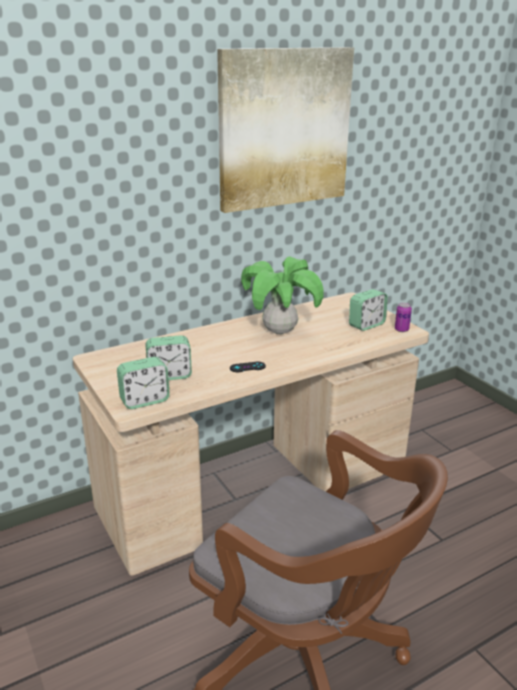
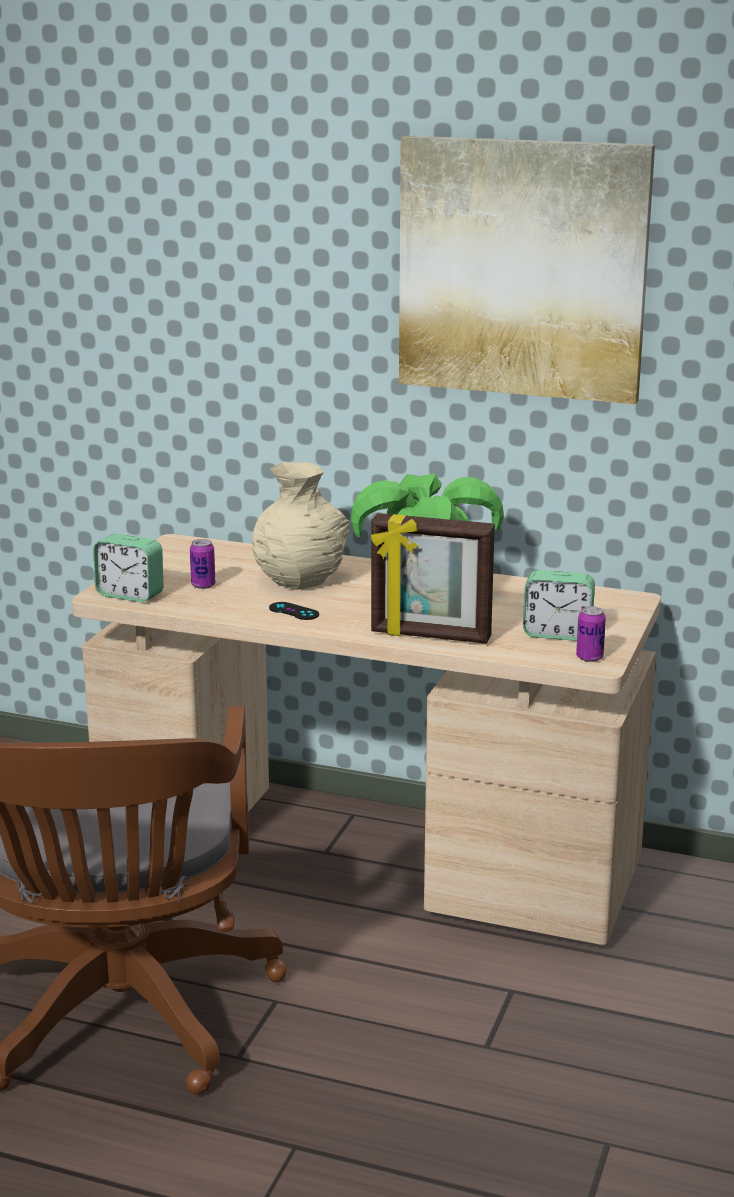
camera: 50 degrees right, 5 degrees down
alarm clock [145,335,192,380] -> can [190,539,215,589]
none -> beige vase [252,462,350,590]
none -> picture frame [371,513,495,644]

